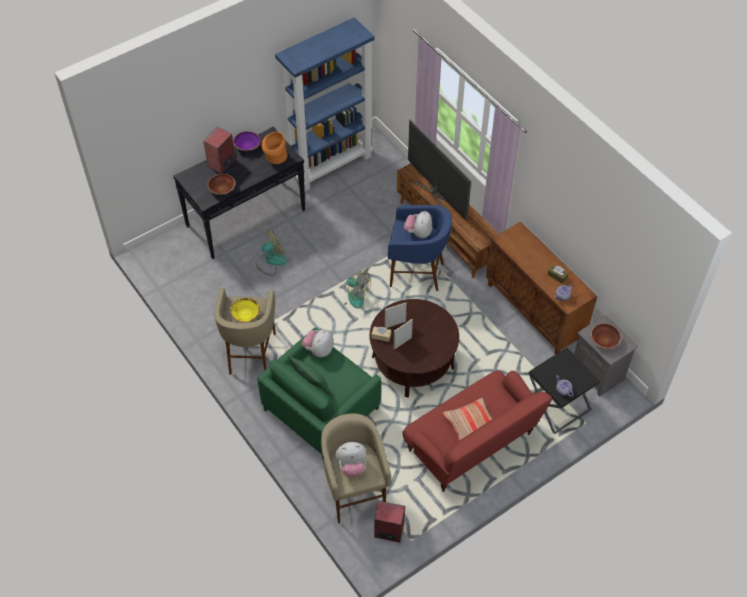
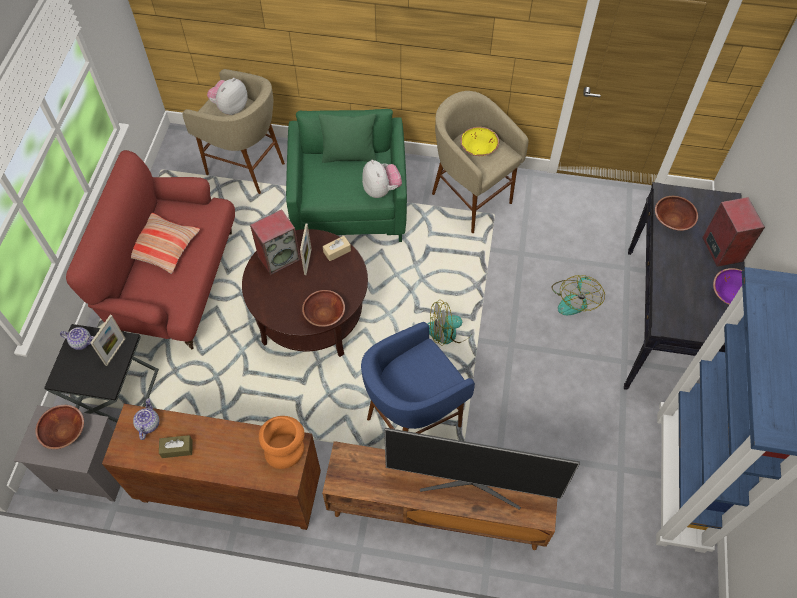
camera: 135 degrees right, 5 degrees up
orange vase [262,132,287,164] -> orange vase moved to [259,416,304,469]
speaker [374,501,405,543] -> speaker moved to [250,209,301,275]
picture frame [385,303,407,328] -> picture frame moved to [90,315,126,366]
plush toy [404,211,432,238] -> none
none -> brown bowl [302,290,345,327]

